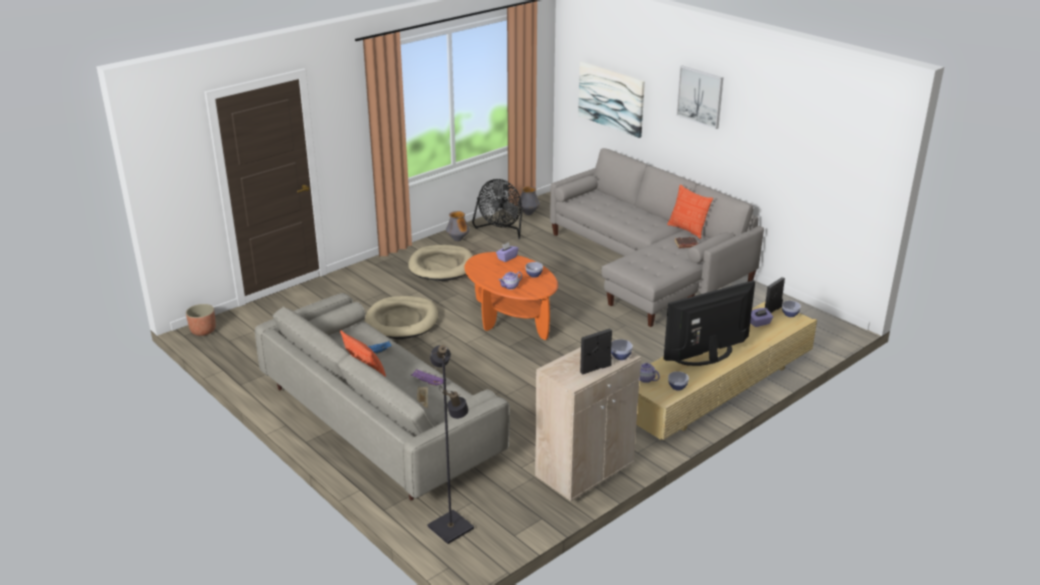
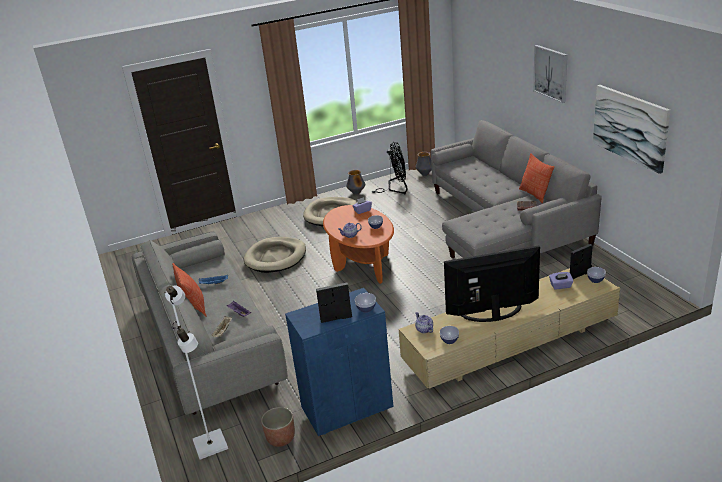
camera: 20 degrees right, 0 degrees up
planter [186,304,216,336] -> planter moved to [261,407,295,447]
black floor lamp [427,345,474,544] -> white floor lamp [164,286,228,460]
black fan [472,179,524,239] -> black fan turned 135 degrees counterclockwise [372,142,408,194]
beige cabinet [535,347,641,501] -> blue cabinet [285,288,394,436]
picture [578,61,645,138] -> picture moved to [593,85,670,174]

